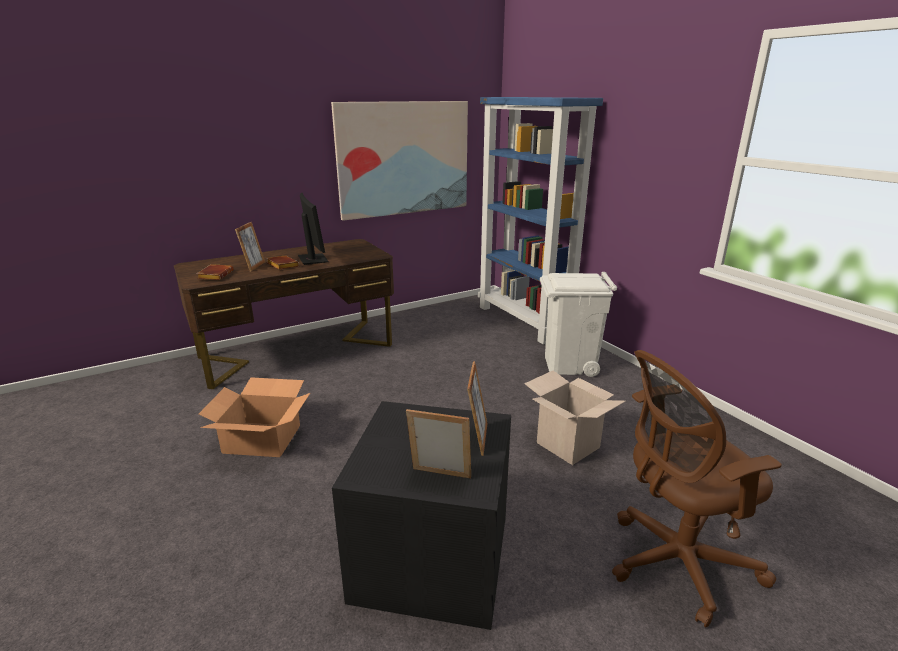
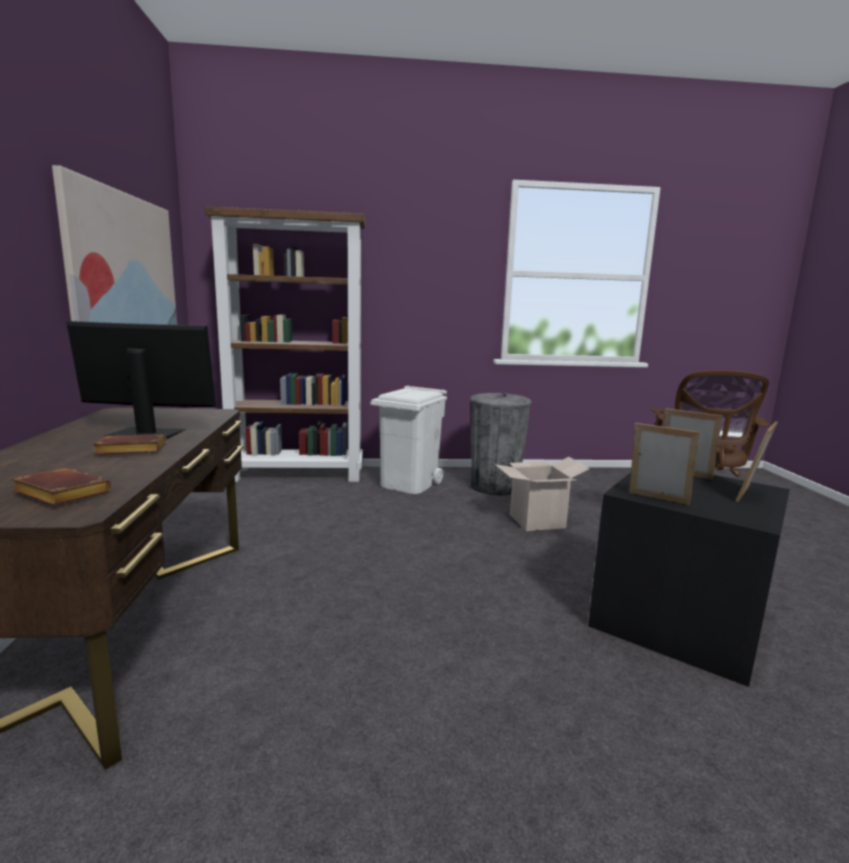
camera: 65 degrees left, 10 degrees down
cardboard box [199,377,310,457] -> none
picture frame [235,222,265,271] -> picture frame moved to [629,423,699,505]
blue bookcase [478,97,603,345] -> brown bookcase [204,206,365,482]
none -> grey trash can [470,393,531,495]

